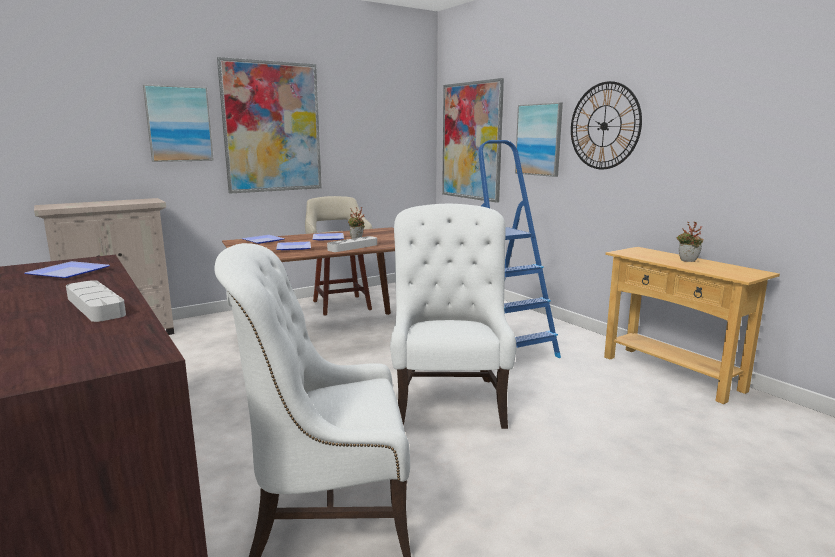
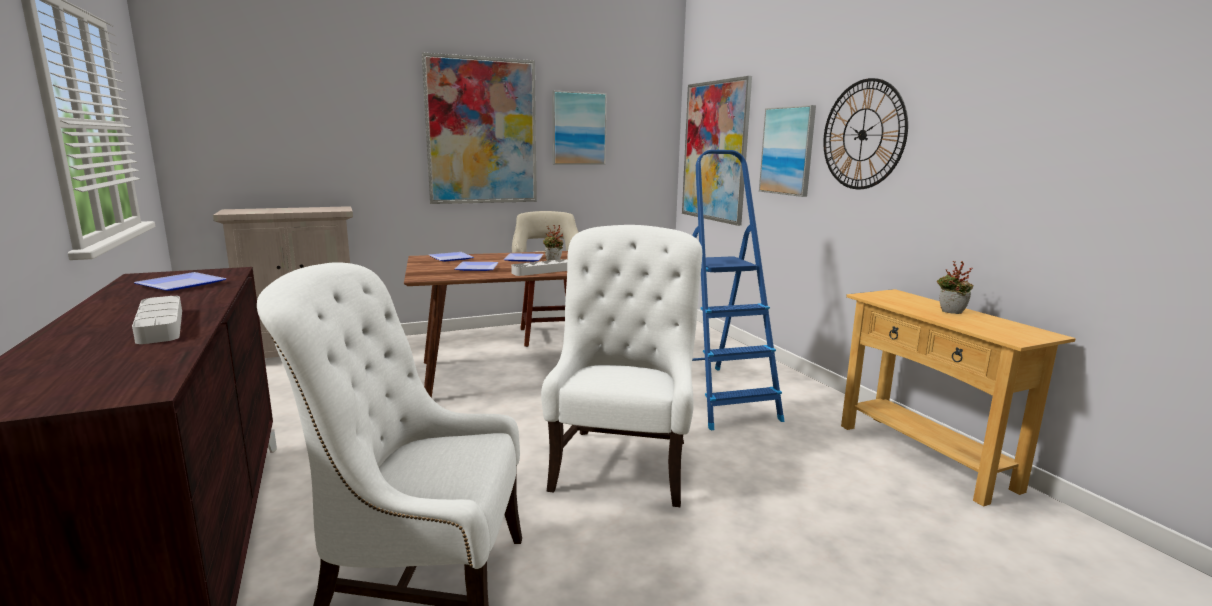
camera: 10 degrees right, 0 degrees up
picture [143,84,214,162] -> picture moved to [552,91,607,165]

